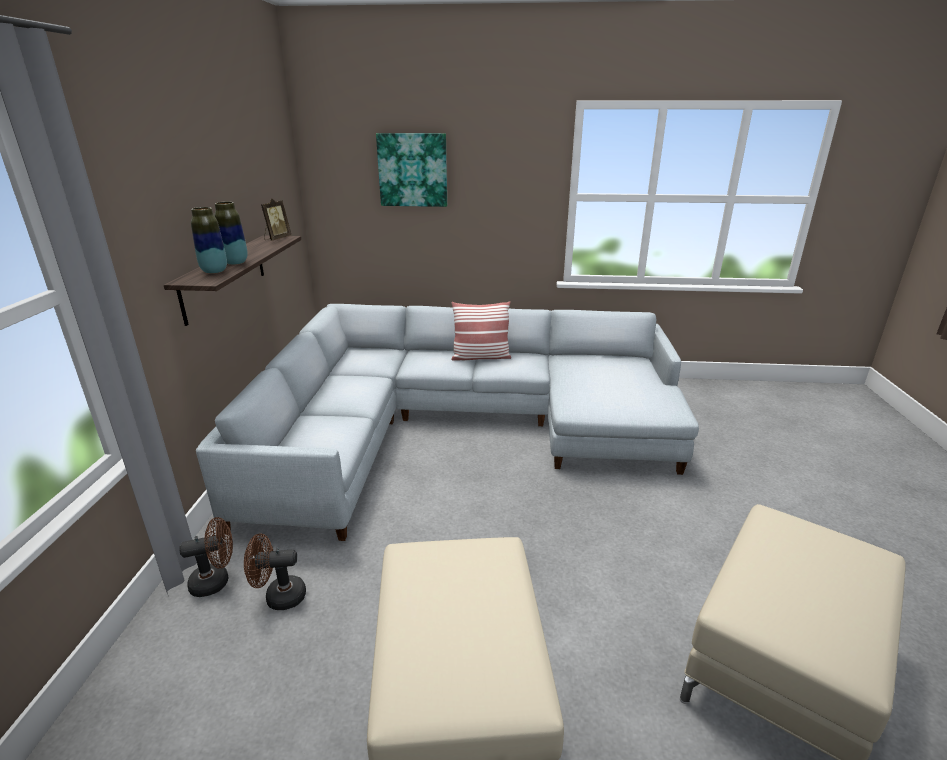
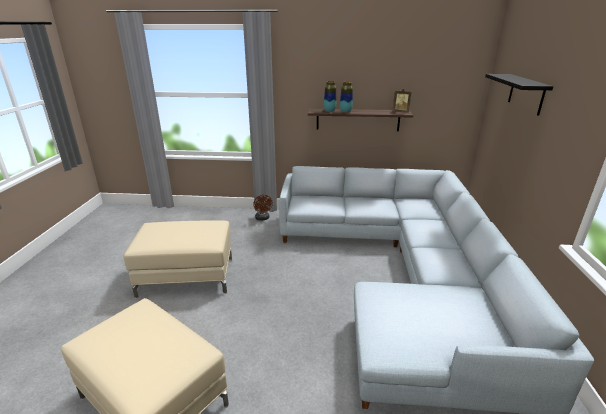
camera: 90 degrees right, 0 degrees up
brown fan [244,533,306,610] -> none
picture [376,133,447,207] -> black shelf [485,74,553,115]
pillow [451,301,511,361] -> none

